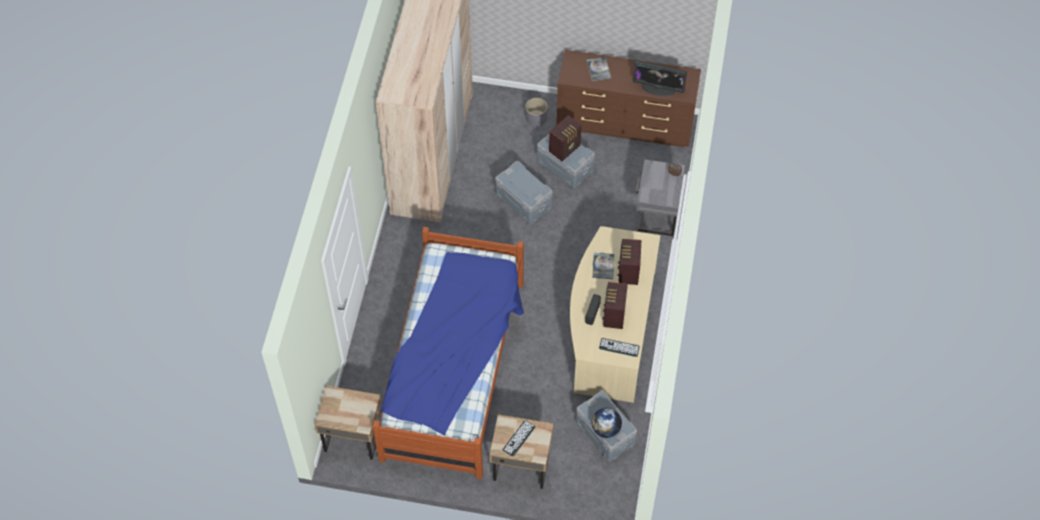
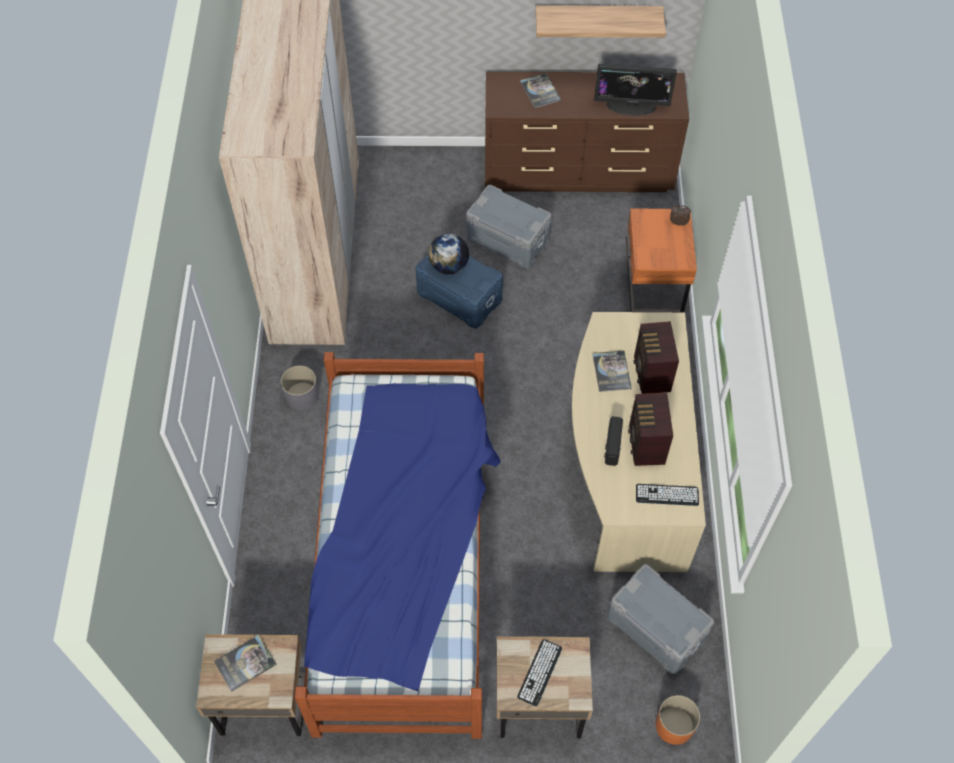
camera: 10 degrees left, 0 degrees up
grey storage box [495,161,553,224] -> blue storage box [416,254,503,328]
grey planter [525,98,547,127] -> grey planter moved to [281,366,319,410]
radio [549,115,582,161] -> none
globe [592,408,622,438] -> globe moved to [429,234,469,275]
grey nightstand [636,159,685,236] -> orange nightstand [626,208,697,312]
none -> book [214,635,277,692]
none -> shelf [536,5,666,38]
none -> orange planter [656,695,700,745]

